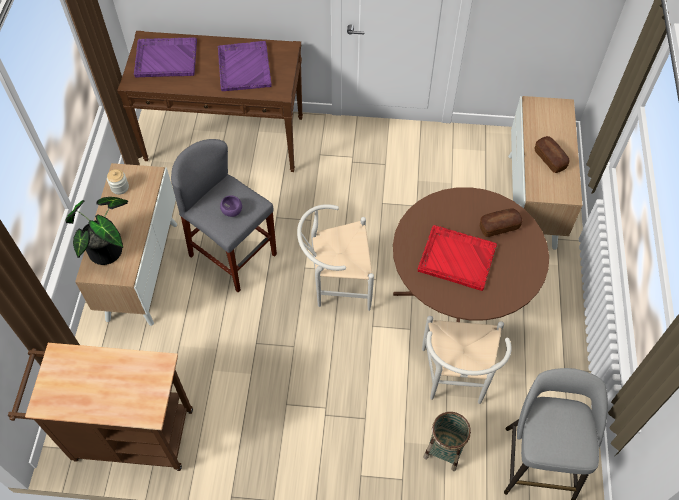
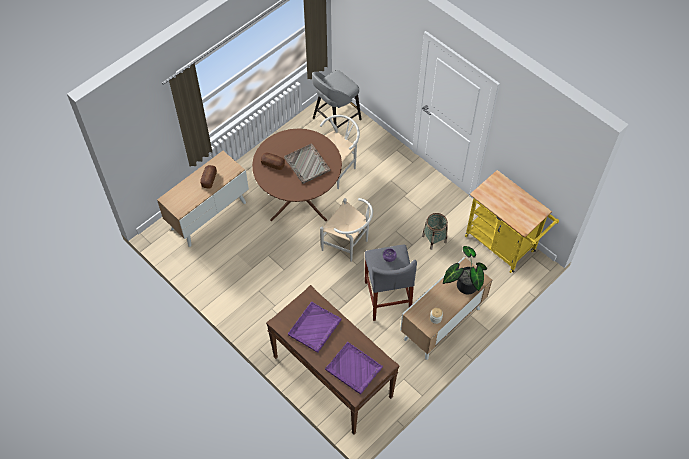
camera: 140 degrees left, 0 degrees up
brown cart [8,343,193,471] -> yellow cart [465,170,559,273]
red tray [417,225,497,291] -> grey tray [284,143,330,184]
basket [424,412,471,471] -> basket moved to [422,213,448,250]

